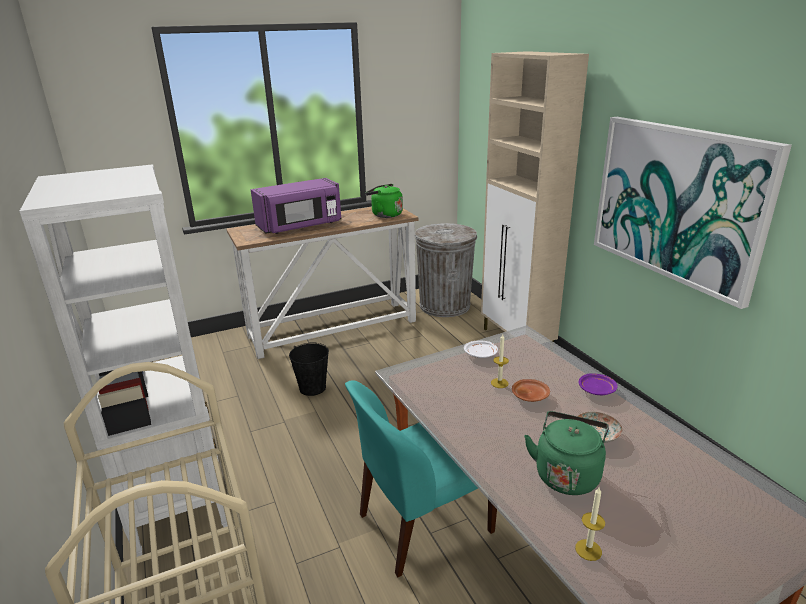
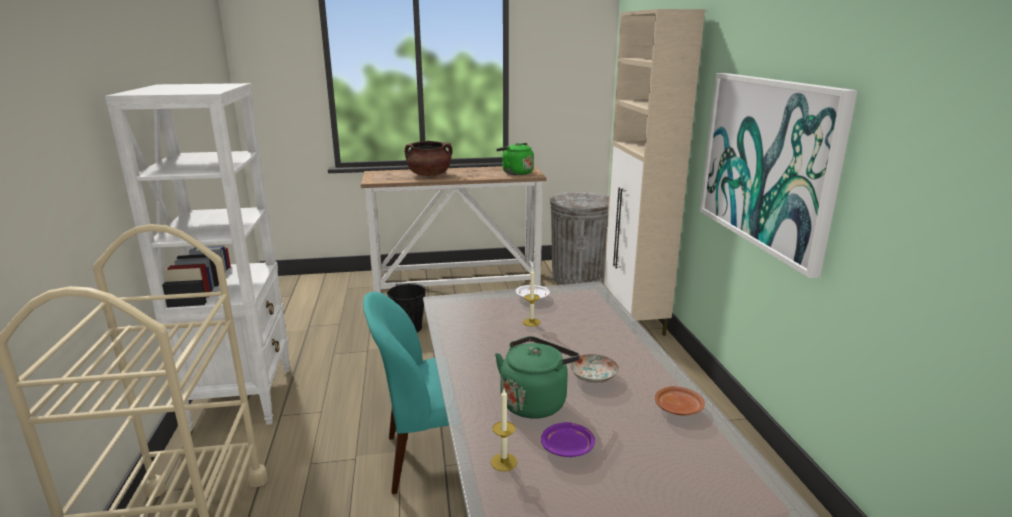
camera: 15 degrees right, 5 degrees down
purple microwave [251,178,341,234] -> brown cooking pot [405,141,453,176]
brown plate [512,379,550,402] -> brown plate moved to [655,386,705,415]
purple plate [579,373,618,395] -> purple plate moved to [541,422,595,457]

